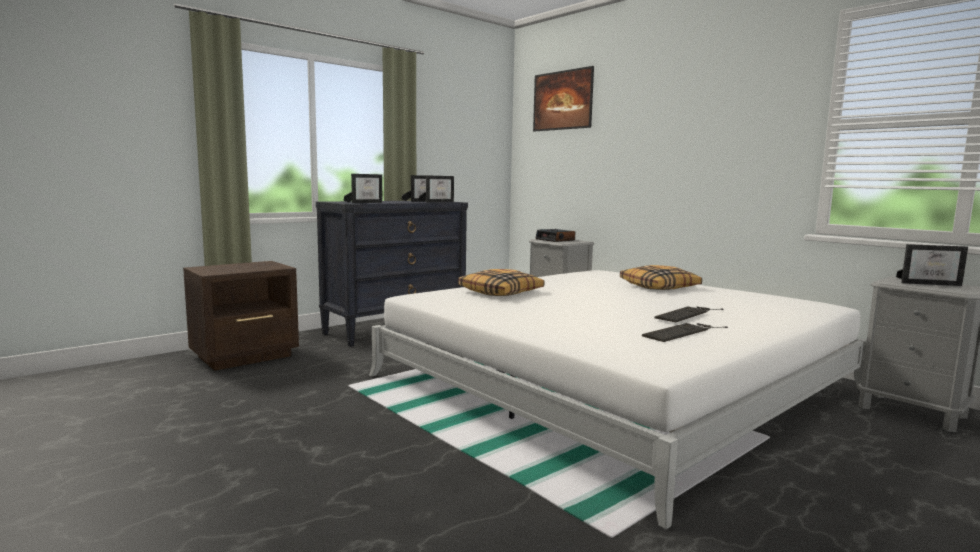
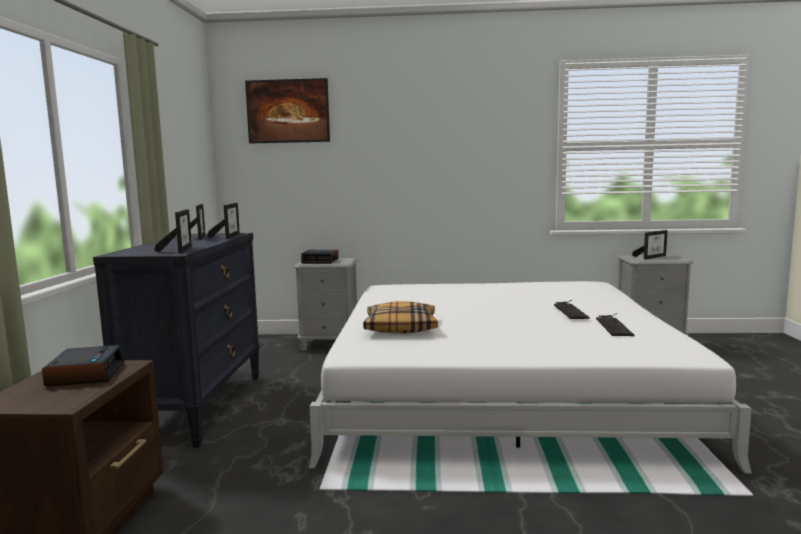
camera: 45 degrees left, 0 degrees up
pillow [620,265,702,290] -> none
none -> alarm clock [42,345,125,387]

